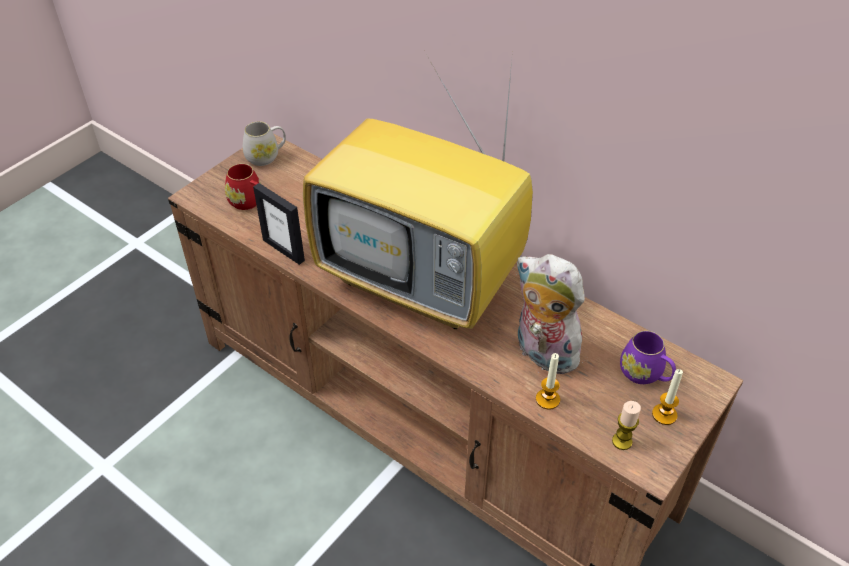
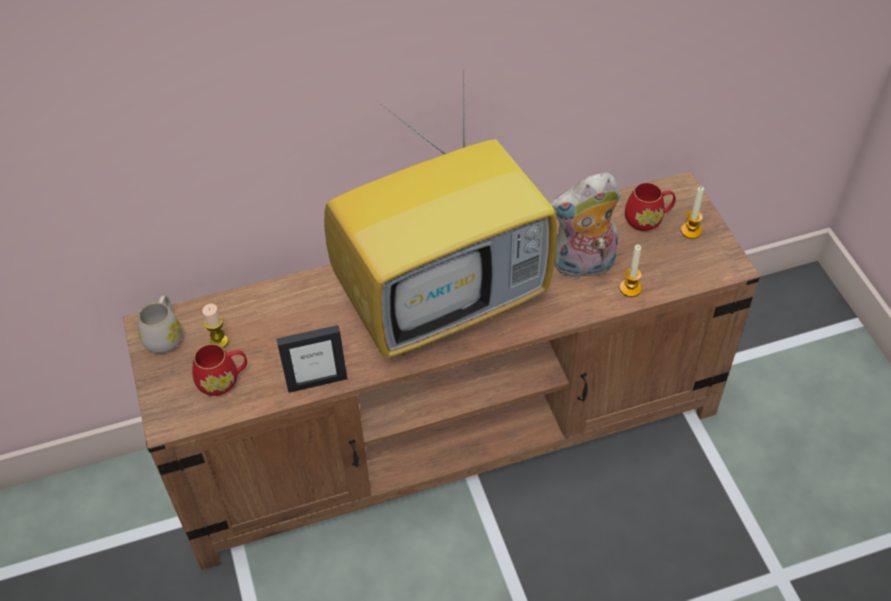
camera: 55 degrees left, 5 degrees up
candle [612,401,641,450] -> candle moved to [202,304,228,348]
purple mug [620,331,676,384] -> red mug [625,182,676,231]

